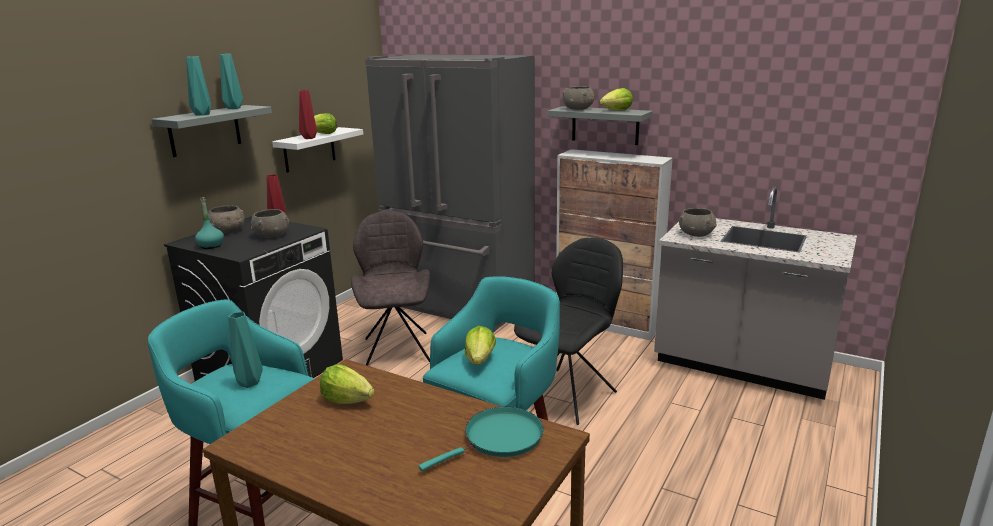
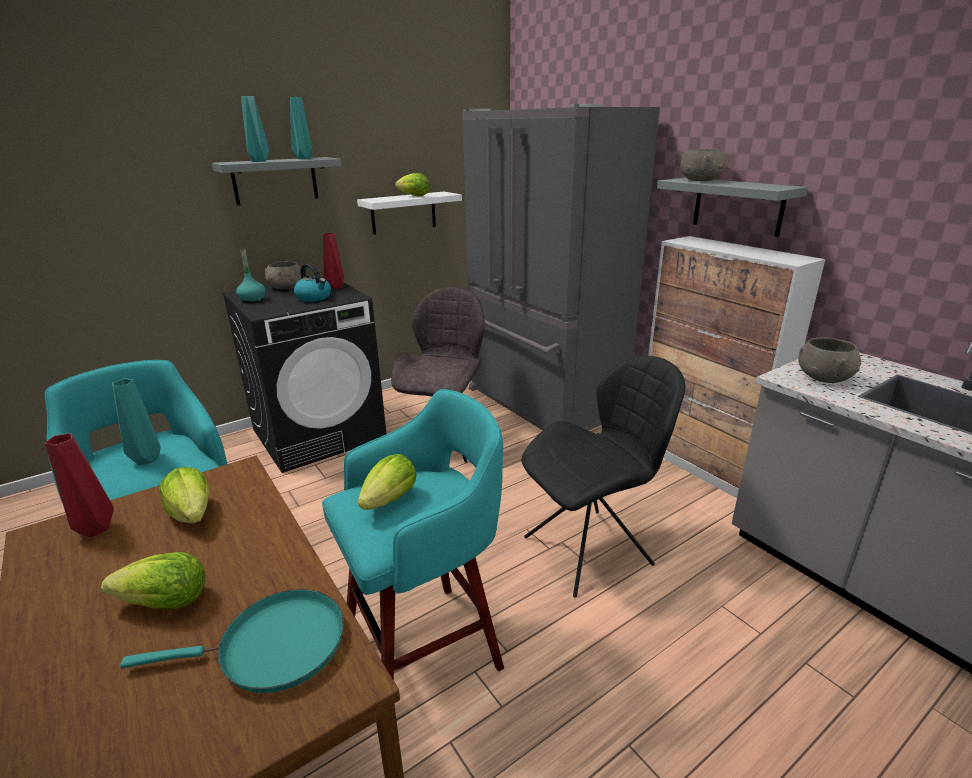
camera: 25 degrees right, 5 degrees up
grey bowl [251,209,289,238] -> kettle [294,263,331,302]
red vase [299,90,317,139] -> red vase moved to [45,433,114,537]
lettuce [600,88,633,111] -> lettuce moved to [101,552,206,609]

